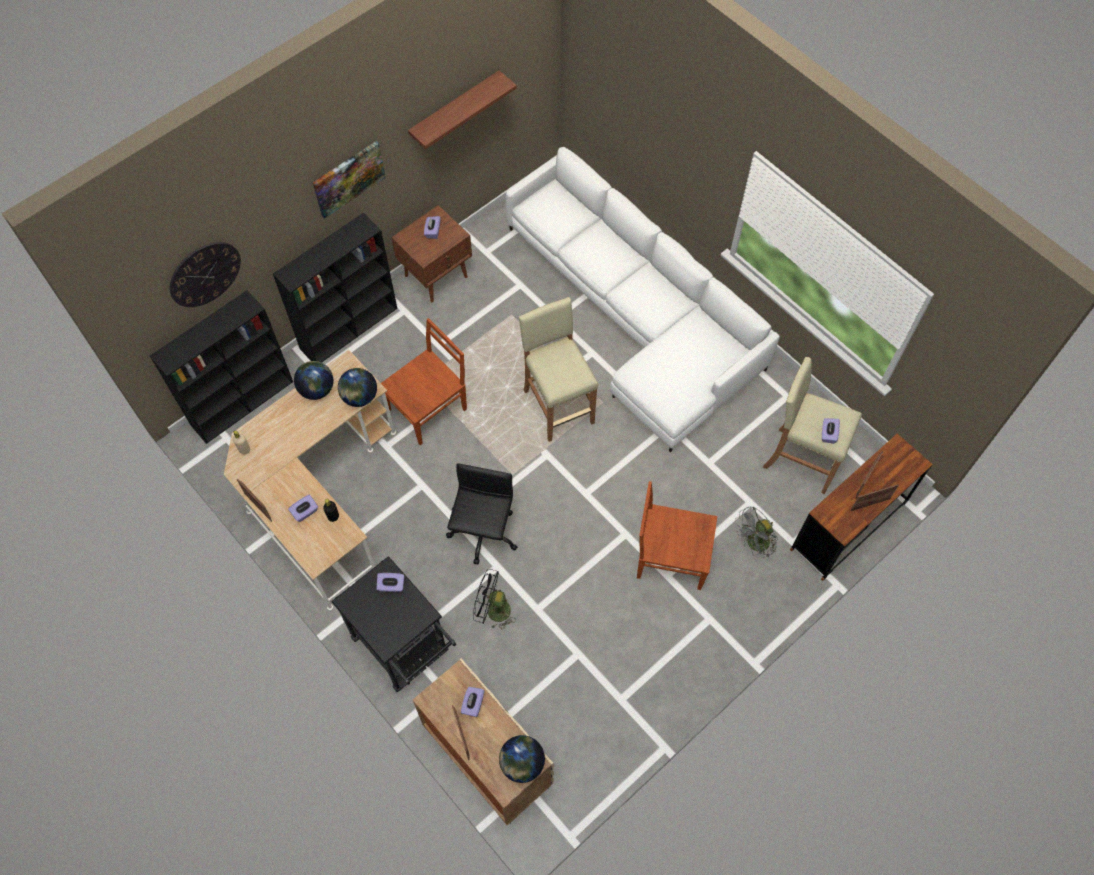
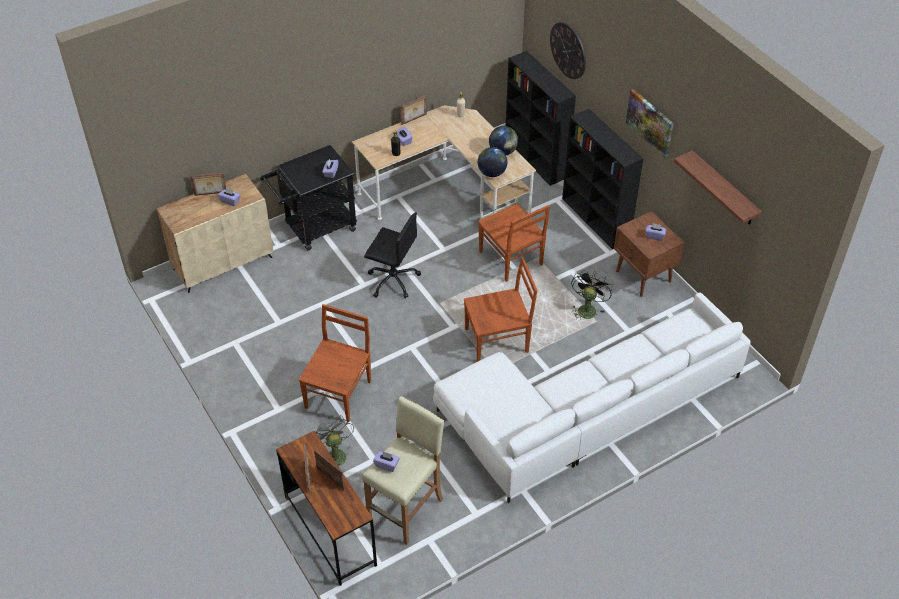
camera: 100 degrees right, 15 degrees down
black fan [473,569,516,630] -> black fan moved to [571,270,613,321]
globe [499,735,545,783] -> none
beige stool [519,297,598,442] -> brown chair [464,257,538,362]

